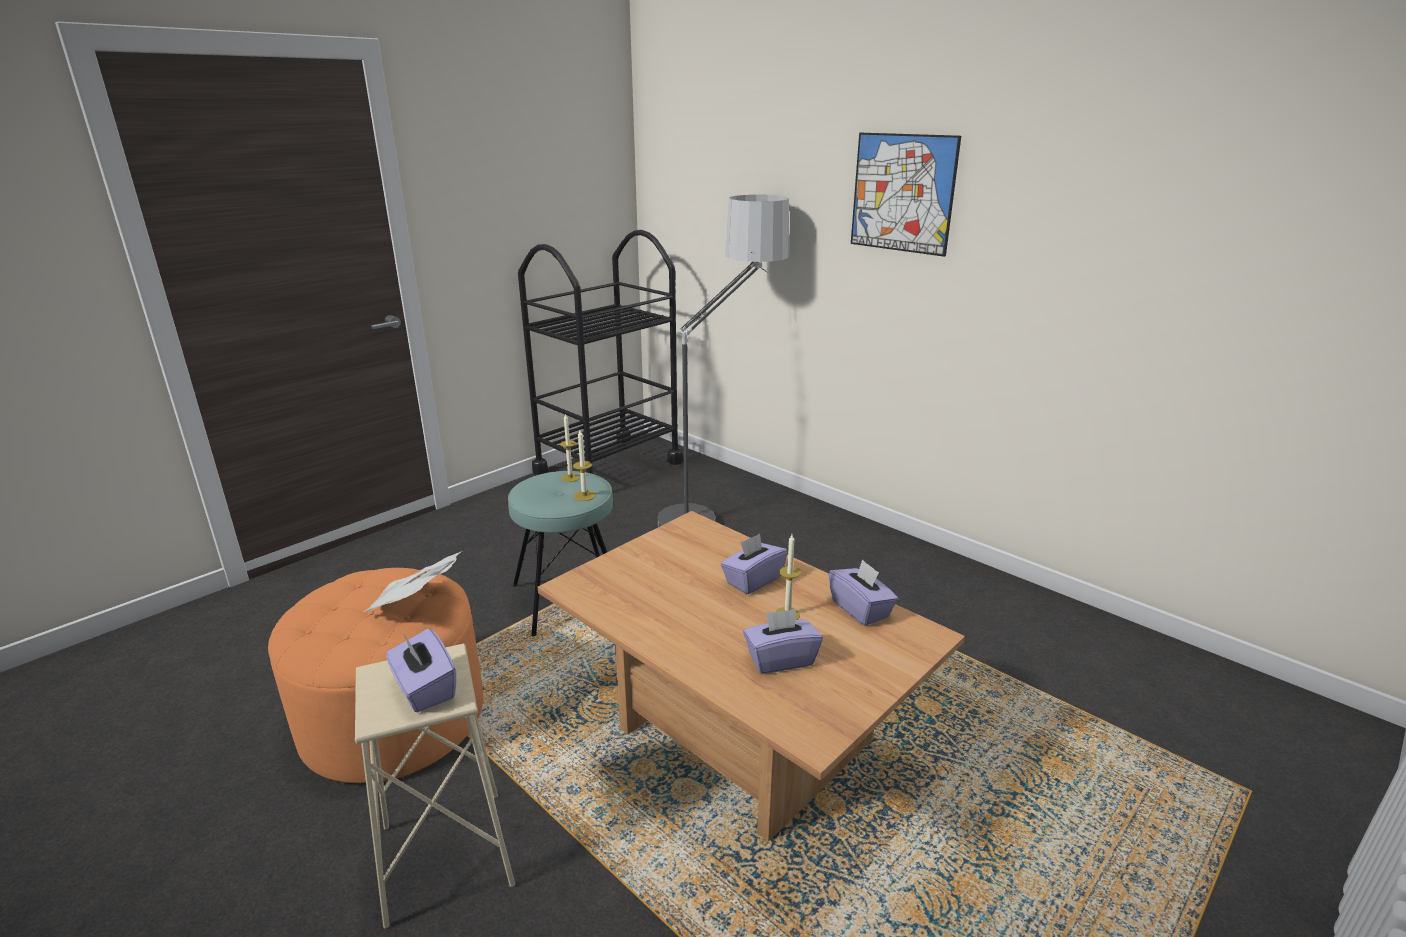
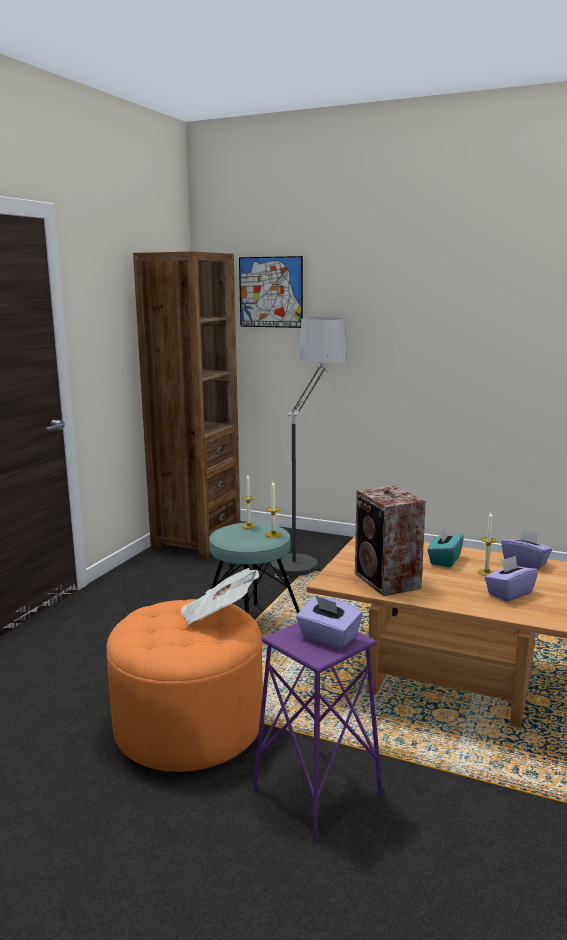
camera: 20 degrees left, 10 degrees down
beige stool [355,643,515,928] -> purple stool [253,622,383,842]
black cart [518,230,683,475] -> brown bookcase [133,251,240,559]
purple tissue box [721,534,788,594] -> turquoise tissue box [427,527,464,567]
picture [851,133,961,257] -> picture moved to [239,256,303,328]
none -> speaker [355,486,426,596]

